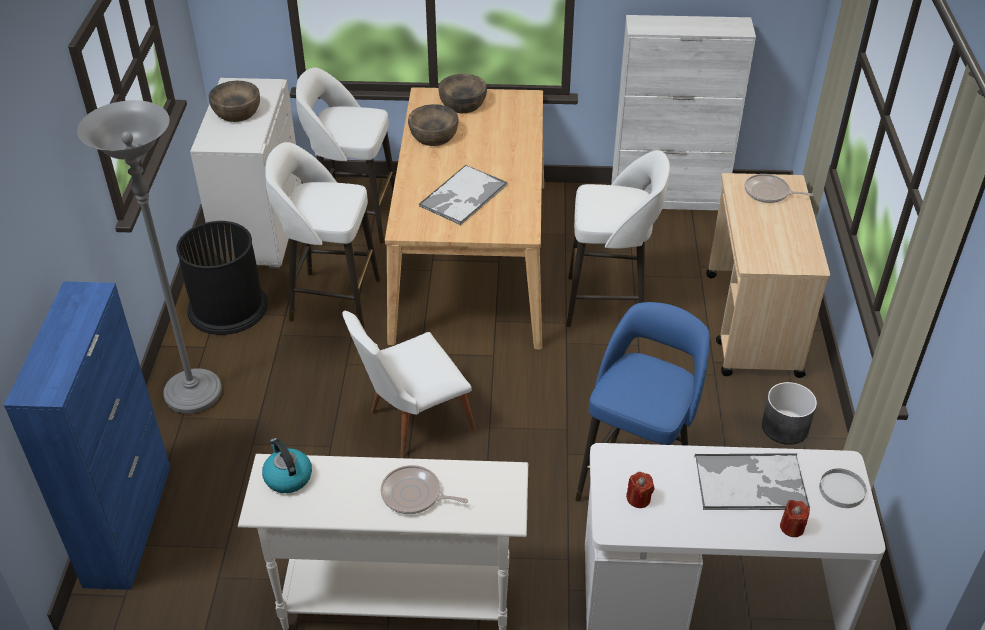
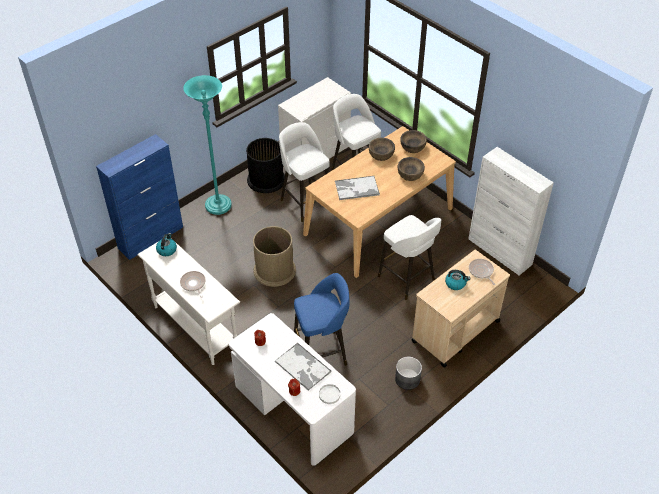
camera: 45 degrees right, 5 degrees up
grey floor lamp [77,100,222,414] -> turquoise floor lamp [183,75,232,215]
brown bowl [209,81,260,122] -> brown bowl moved to [398,157,425,181]
white chair [342,311,476,458] -> brown trash can [253,226,296,287]
none -> kettle [445,270,470,290]

